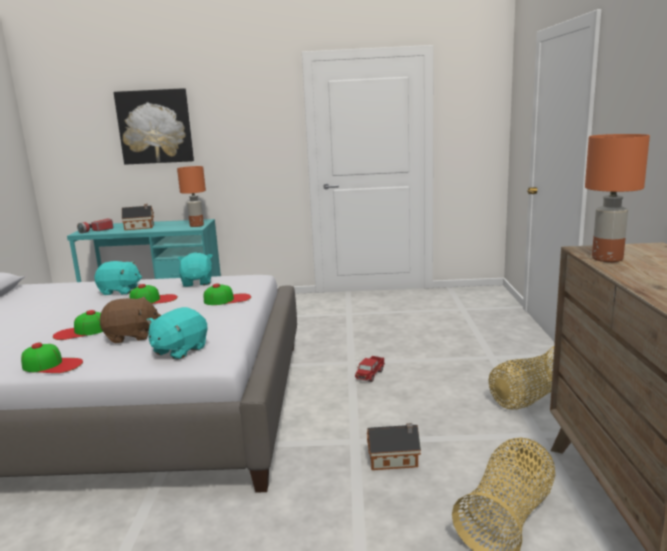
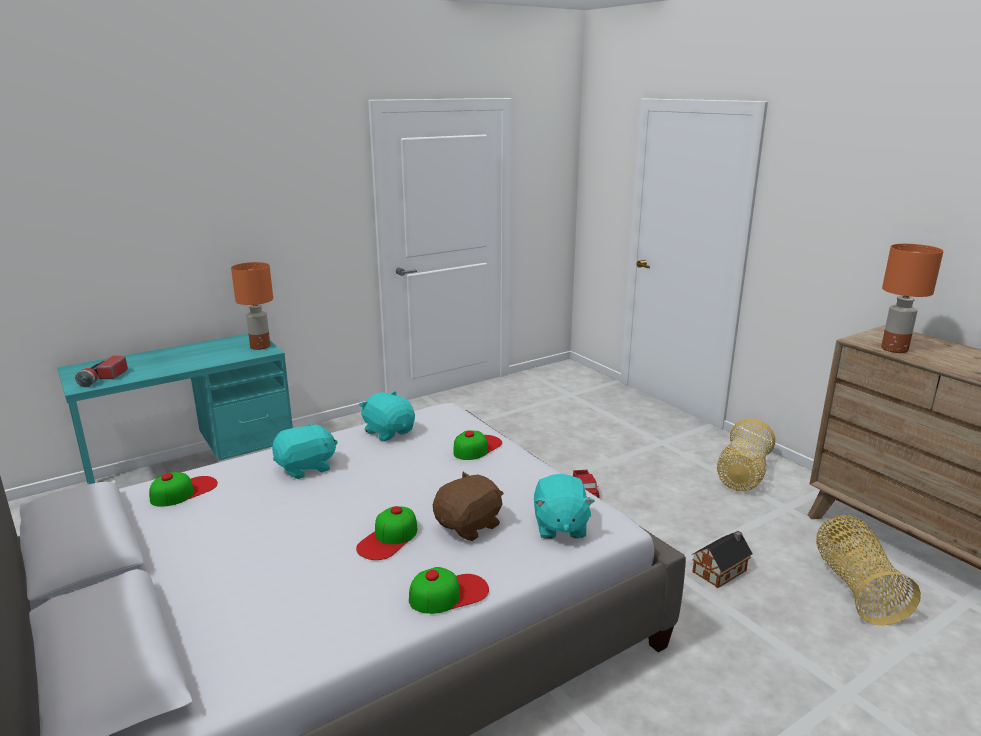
camera: 35 degrees left, 5 degrees up
picture [114,88,194,165] -> none
toy house [122,204,154,230] -> none
cap [129,284,178,304] -> cap moved to [149,472,218,507]

